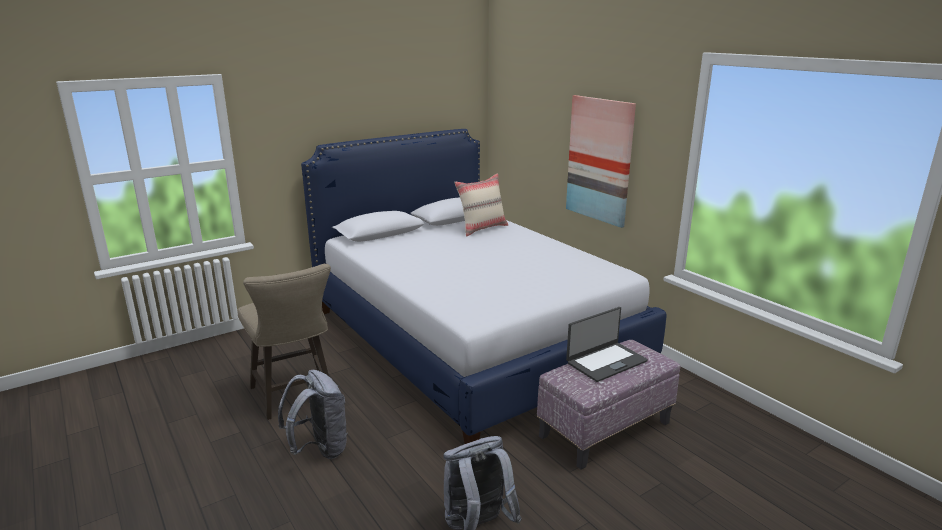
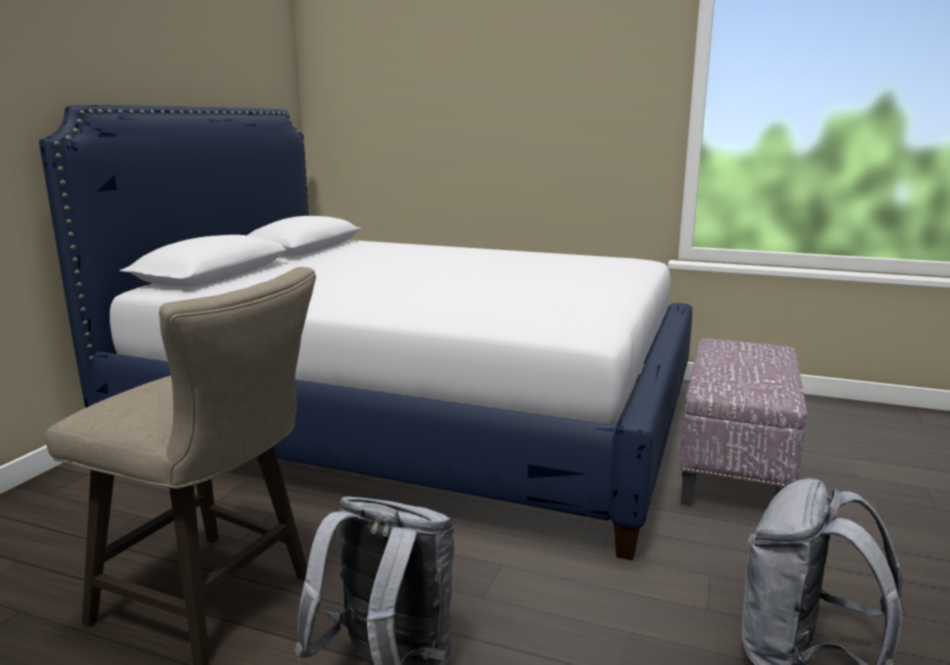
camera: 35 degrees left, 5 degrees down
beige pillow [454,173,508,236] -> none
picture [566,95,636,228] -> none
laptop [566,307,648,382] -> none

